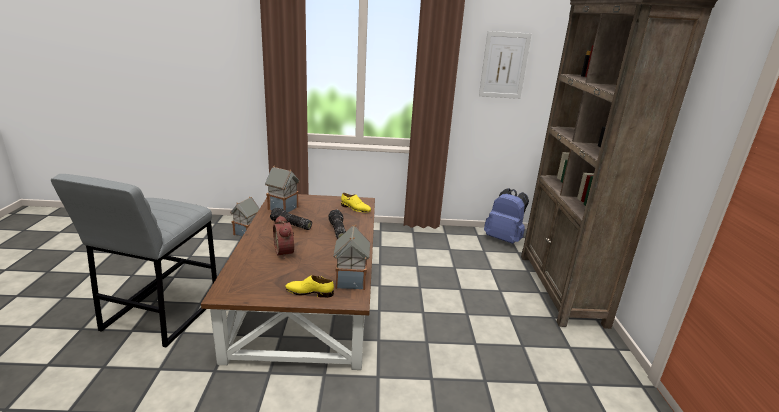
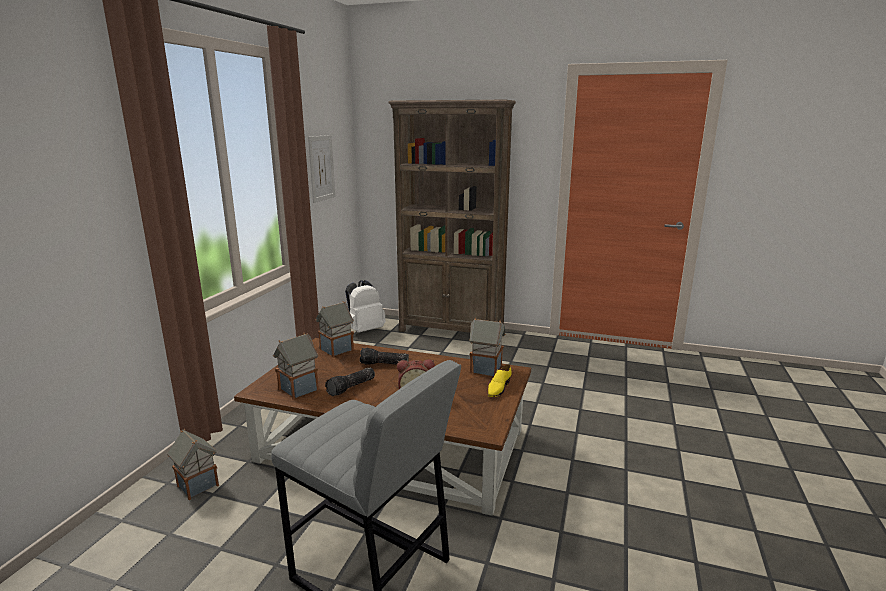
camera: 70 degrees left, 5 degrees down
yellow shoe [341,193,371,212] -> toy house [315,301,354,357]
blue backpack [484,188,529,244] -> white backpack [345,280,386,333]

